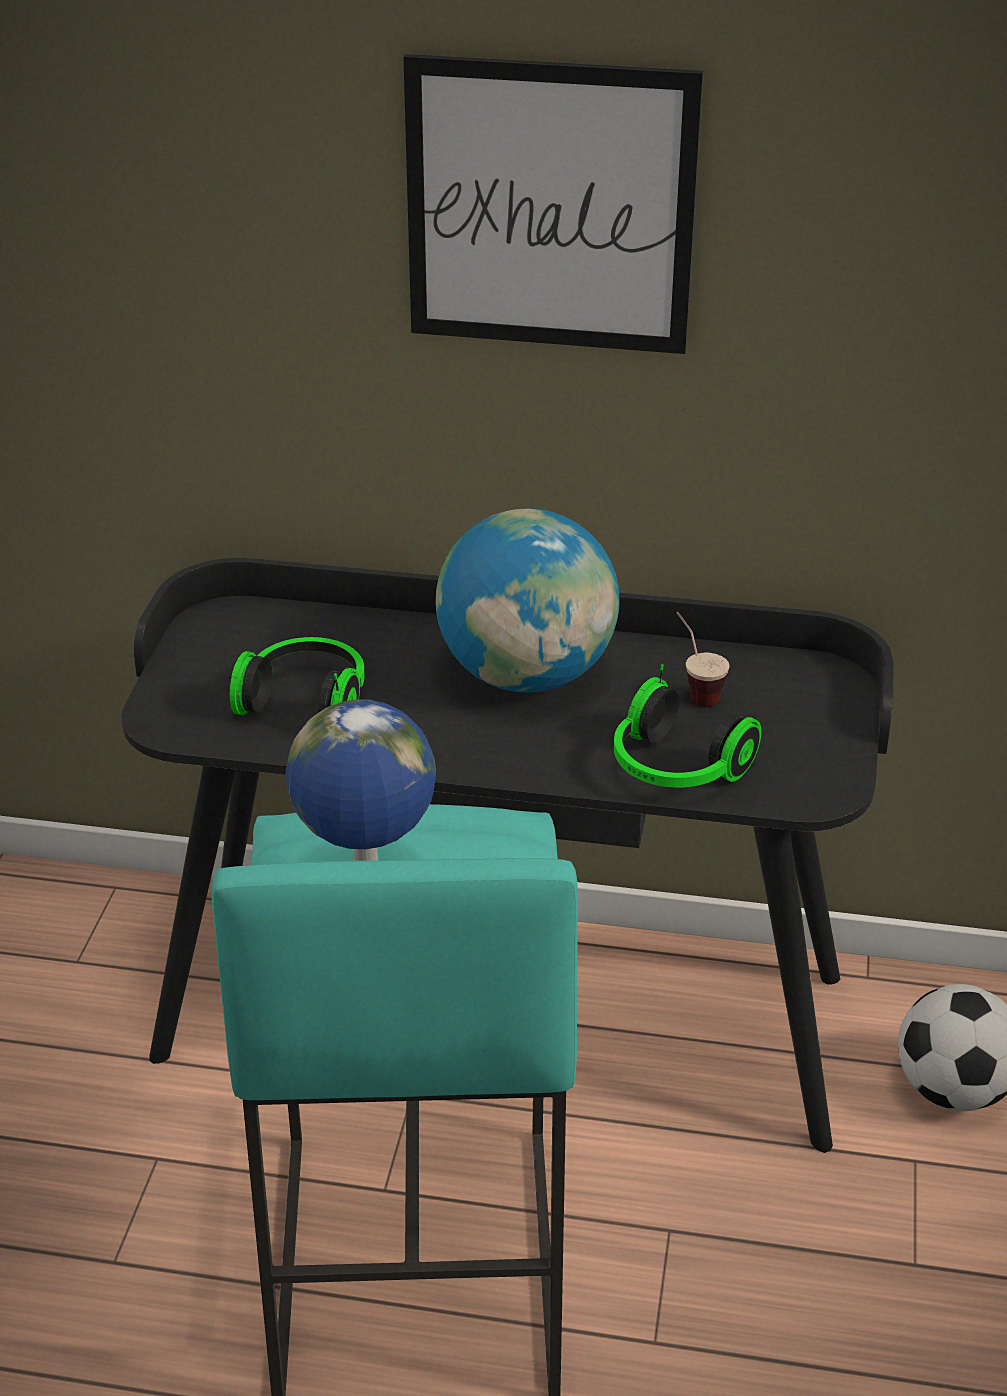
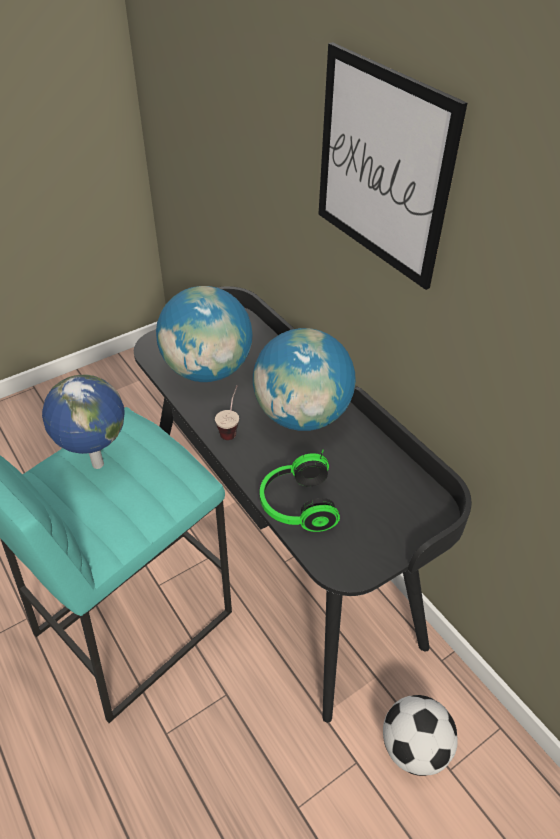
camera: 45 degrees right, 10 degrees up
headphones [229,637,365,715] -> globe [156,286,253,382]
cup [677,612,729,707] -> cup moved to [215,385,239,440]

